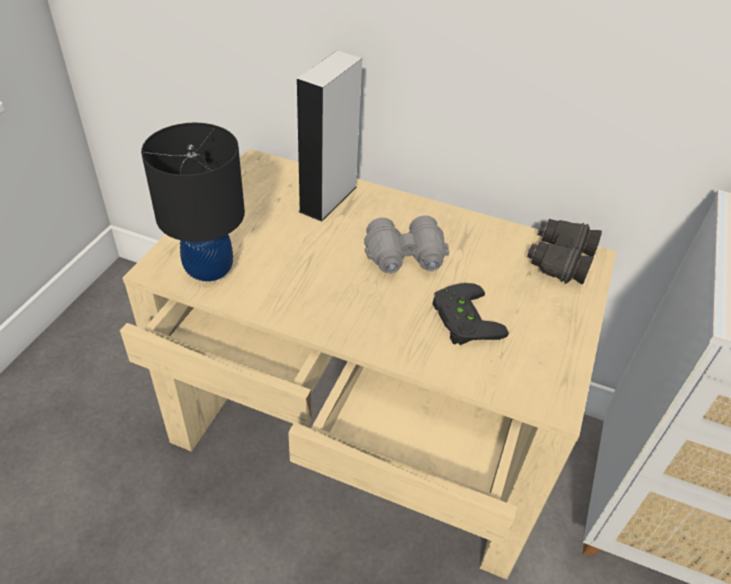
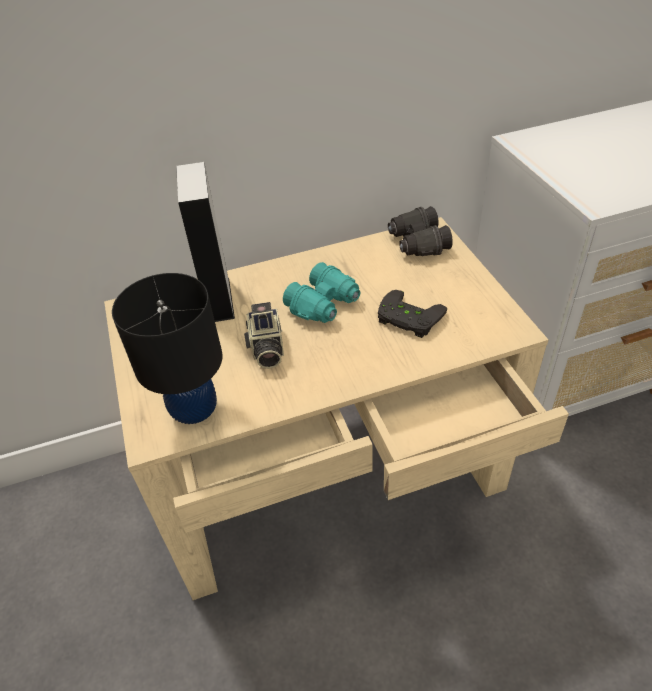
camera: 35 degrees left, 0 degrees up
grey binoculars [364,216,449,274] -> turquoise binoculars [283,262,361,323]
none -> camera [244,302,284,369]

